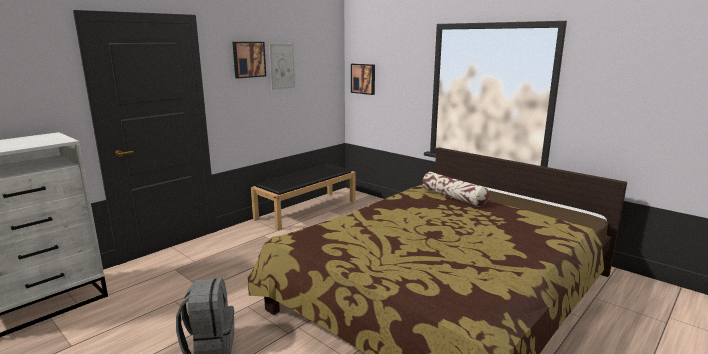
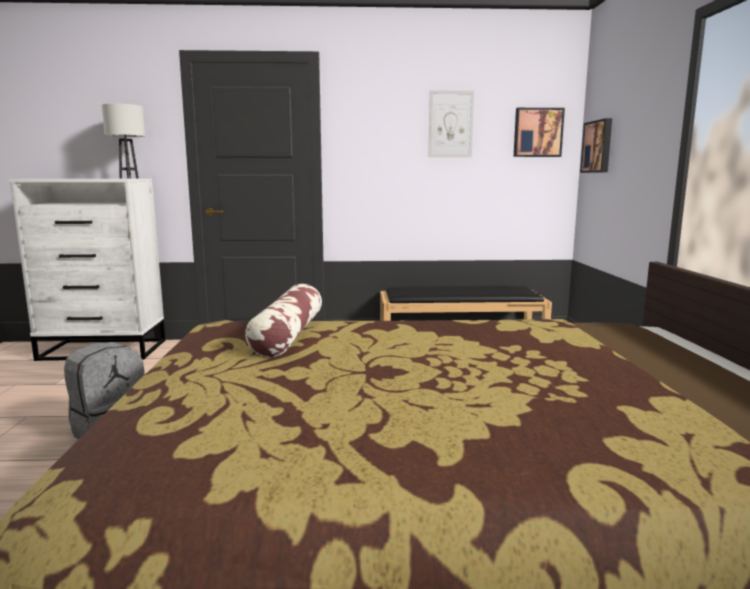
camera: 45 degrees right, 5 degrees down
picture [233,42,266,78] -> picture moved to [514,108,565,157]
pillow [422,172,489,207] -> pillow moved to [245,284,322,357]
none -> white table lamp [102,104,145,178]

